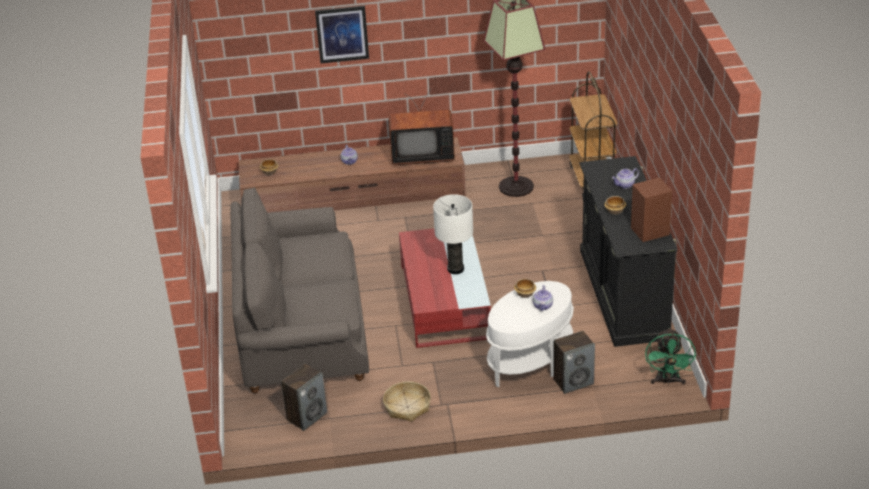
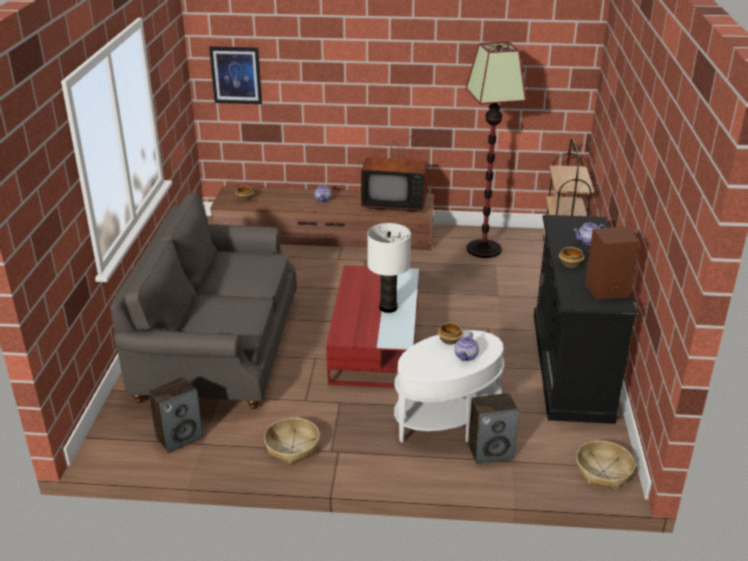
camera: 10 degrees right, 5 degrees down
picture [315,5,369,64] -> picture moved to [209,46,262,104]
green fan [645,327,696,386] -> basket [576,440,635,490]

